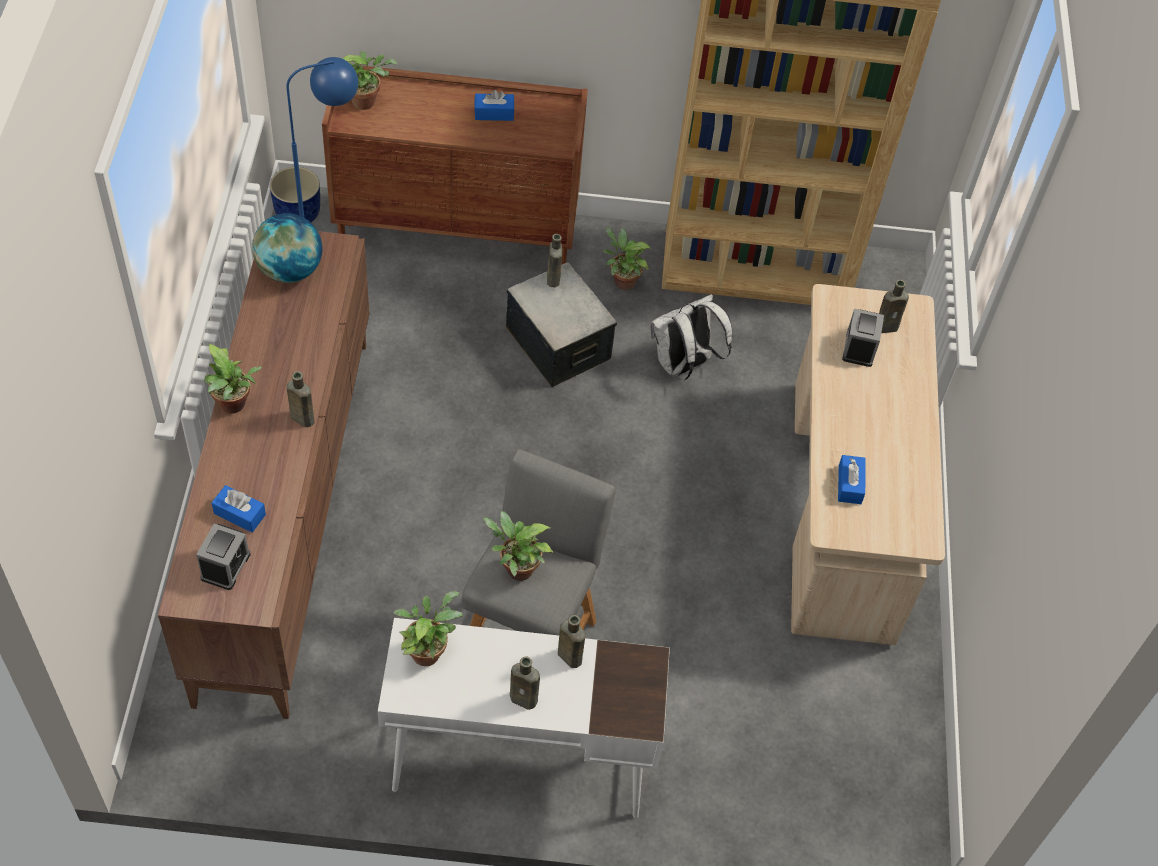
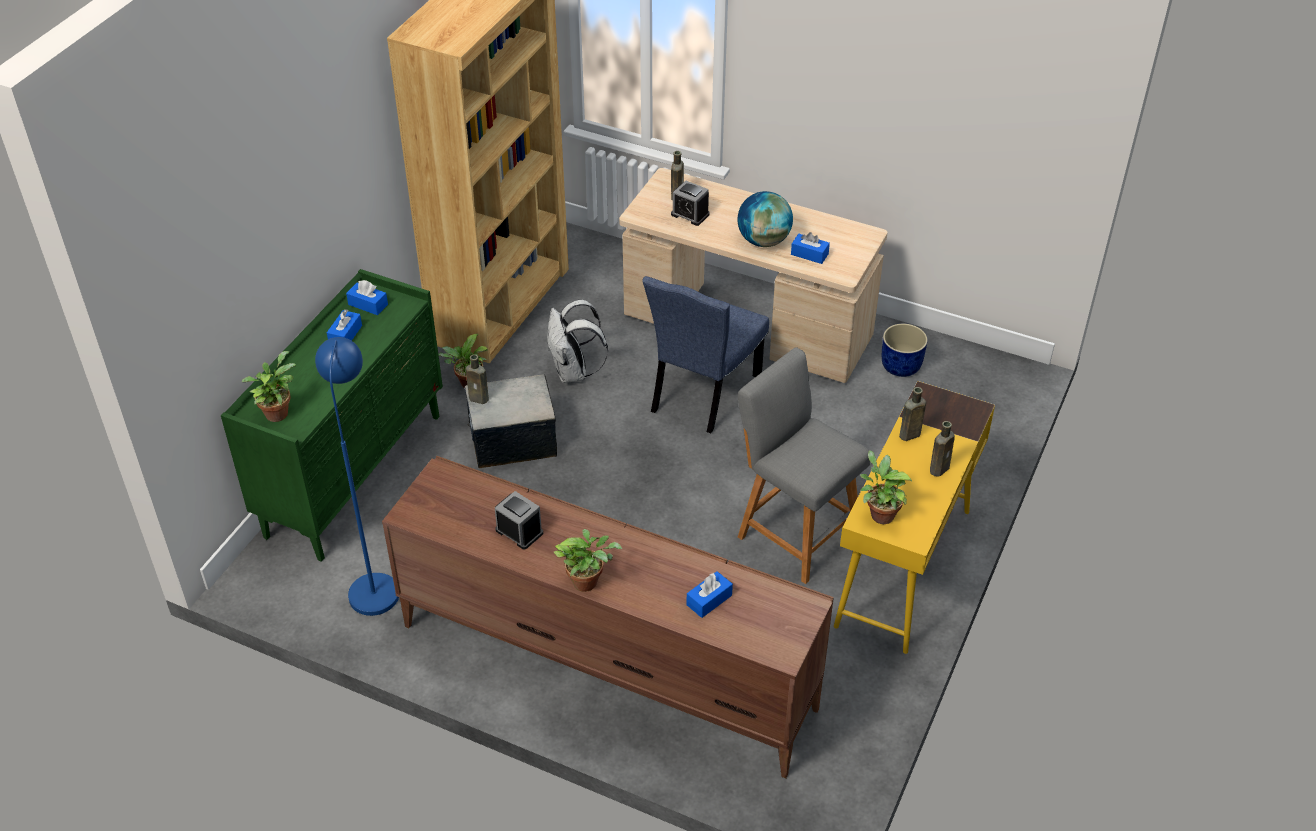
camera: 65 degrees left, 10 degrees down
alarm clock [196,524,251,590] -> alarm clock moved to [495,491,543,550]
globe [252,213,322,283] -> globe moved to [737,191,793,247]
blue planter [270,167,320,222] -> blue planter moved to [882,324,928,377]
brown bottle [287,371,315,427] -> none
brown cabinet [322,65,588,265] -> green cabinet [221,269,443,562]
white desk [378,618,670,818] -> yellow desk [834,381,995,654]
potted plant [483,511,553,581] -> none
none -> blue tissue box [346,280,388,315]
none -> blue chair [642,276,769,433]

